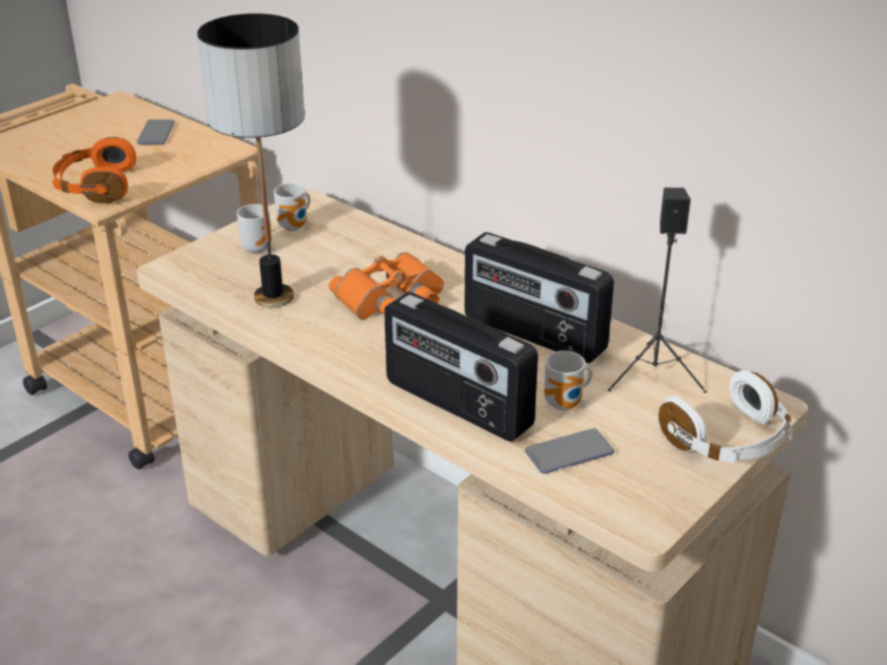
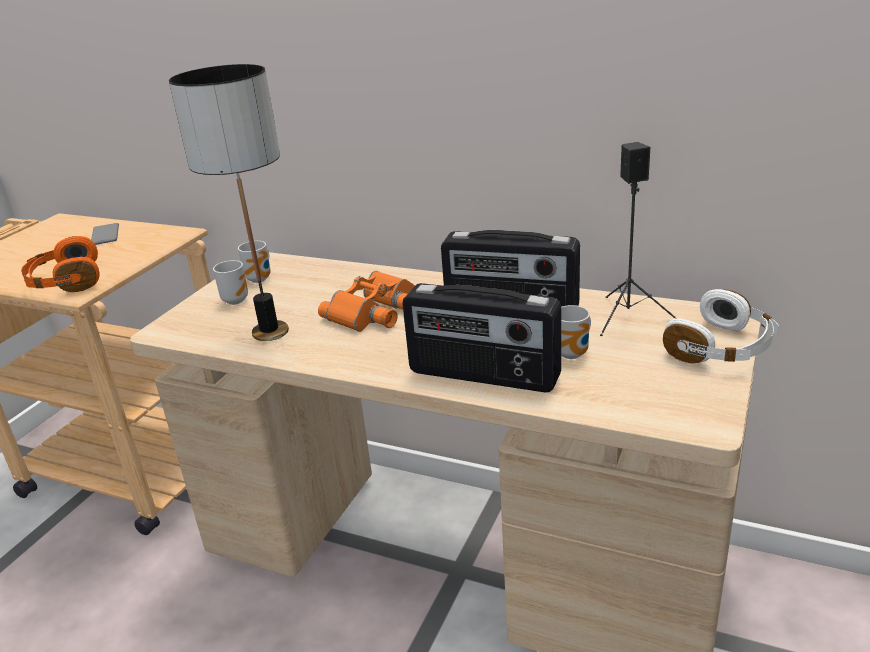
camera: 15 degrees left, 5 degrees down
phone [525,428,615,474] -> none

